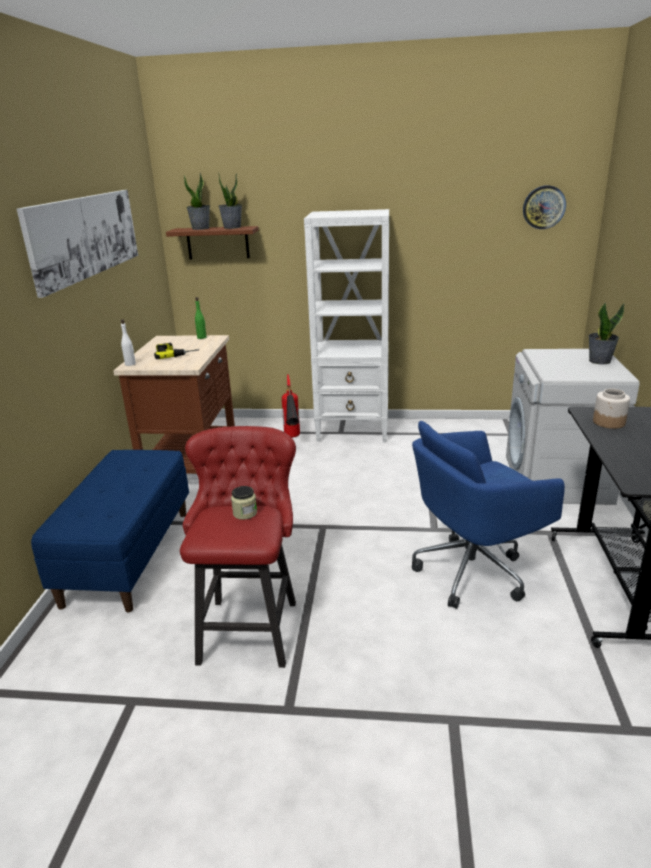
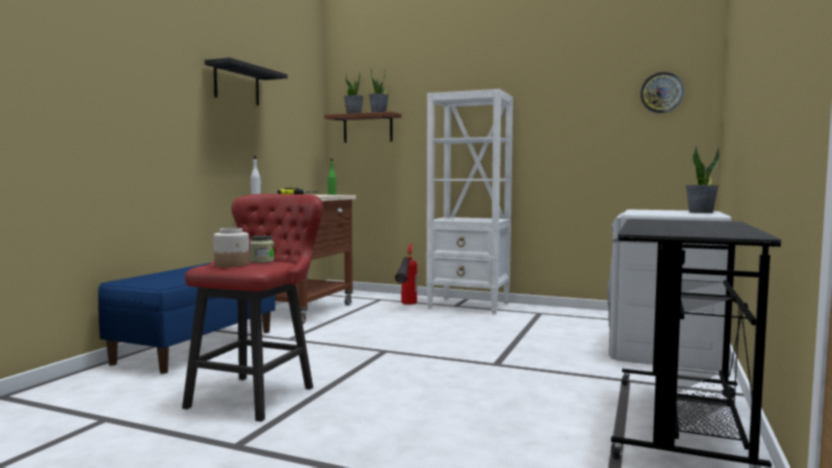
camera: 15 degrees right, 20 degrees down
picture [17,190,138,298] -> black shelf [205,58,287,106]
blue office chair [412,421,565,609] -> none
jar [593,388,630,429] -> jar moved to [214,228,249,267]

